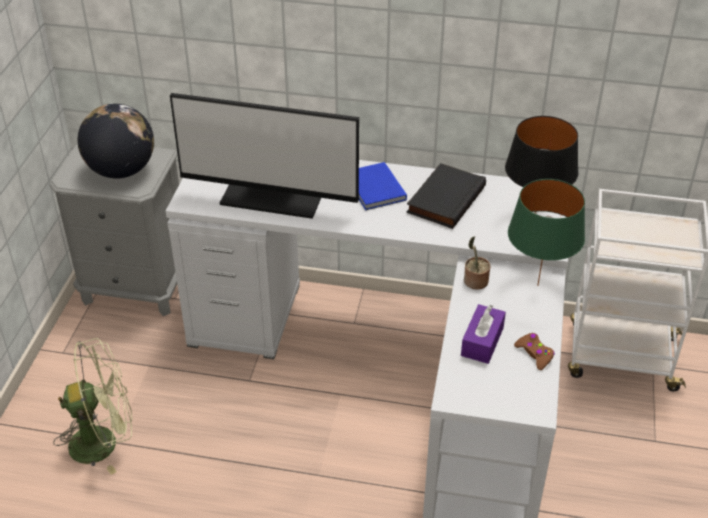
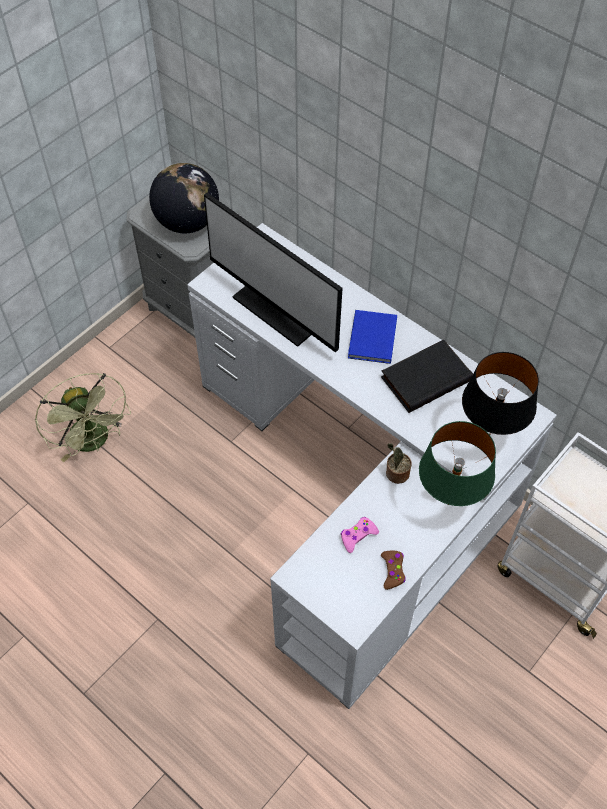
camera: 30 degrees right, 15 degrees up
green fan [53,338,132,475] -> green fan turned 45 degrees clockwise [35,373,131,462]
purple tissue box [461,304,506,364] -> pink game controller [341,517,379,553]

